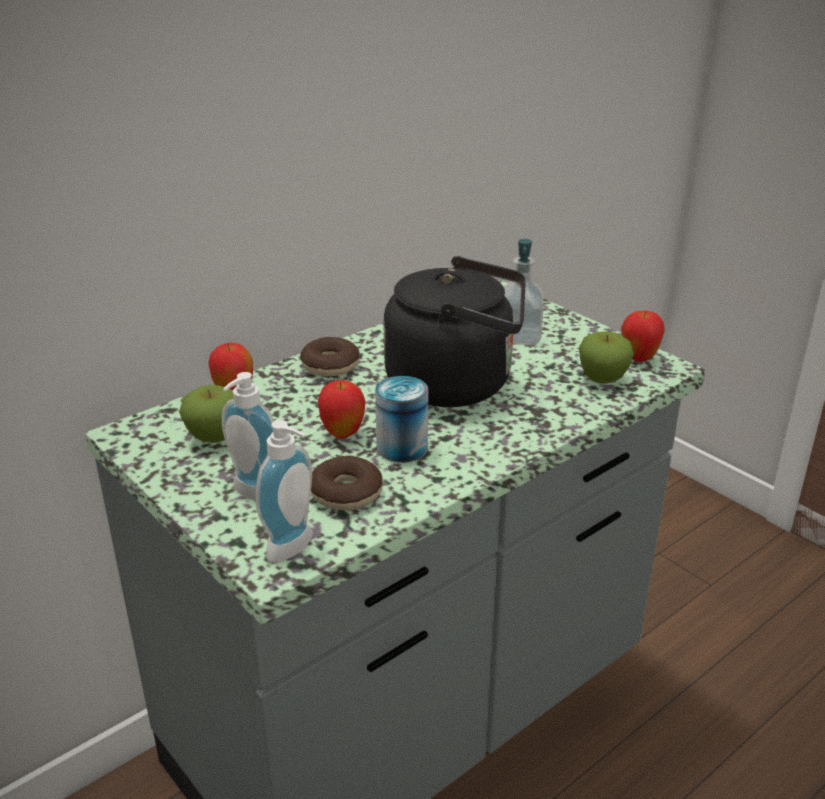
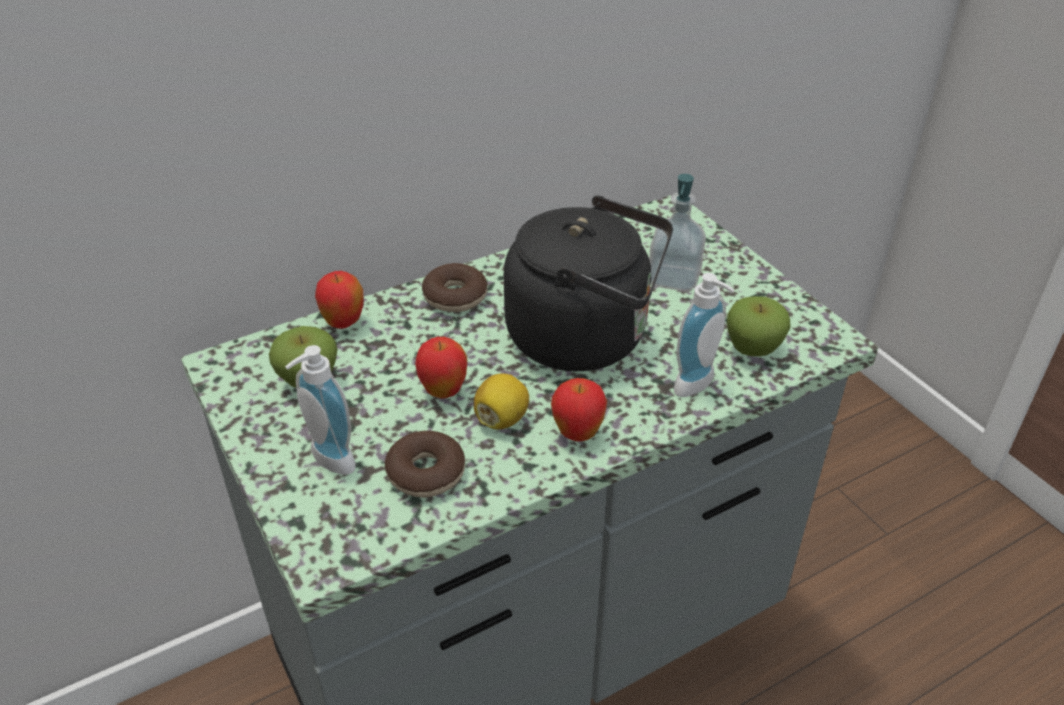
camera: 10 degrees right, 10 degrees up
soap dispenser [256,420,312,563] -> soap dispenser moved to [674,273,735,397]
can [375,376,428,463] -> lemon [474,373,529,429]
apple [621,311,665,362] -> apple moved to [551,378,607,442]

